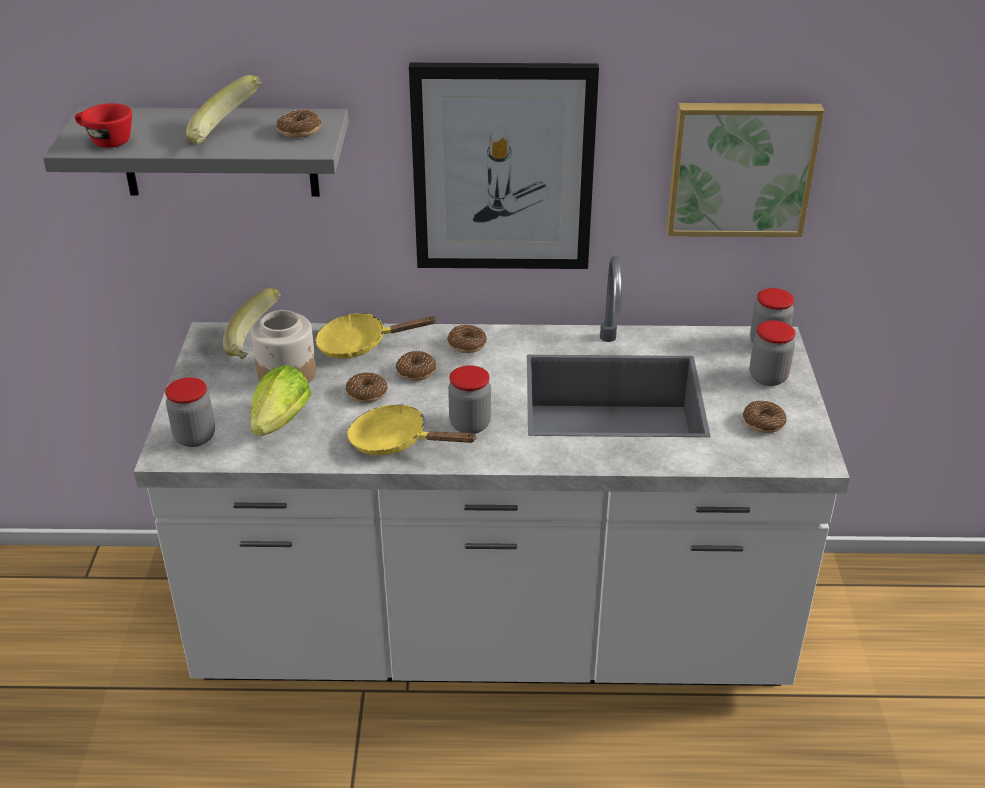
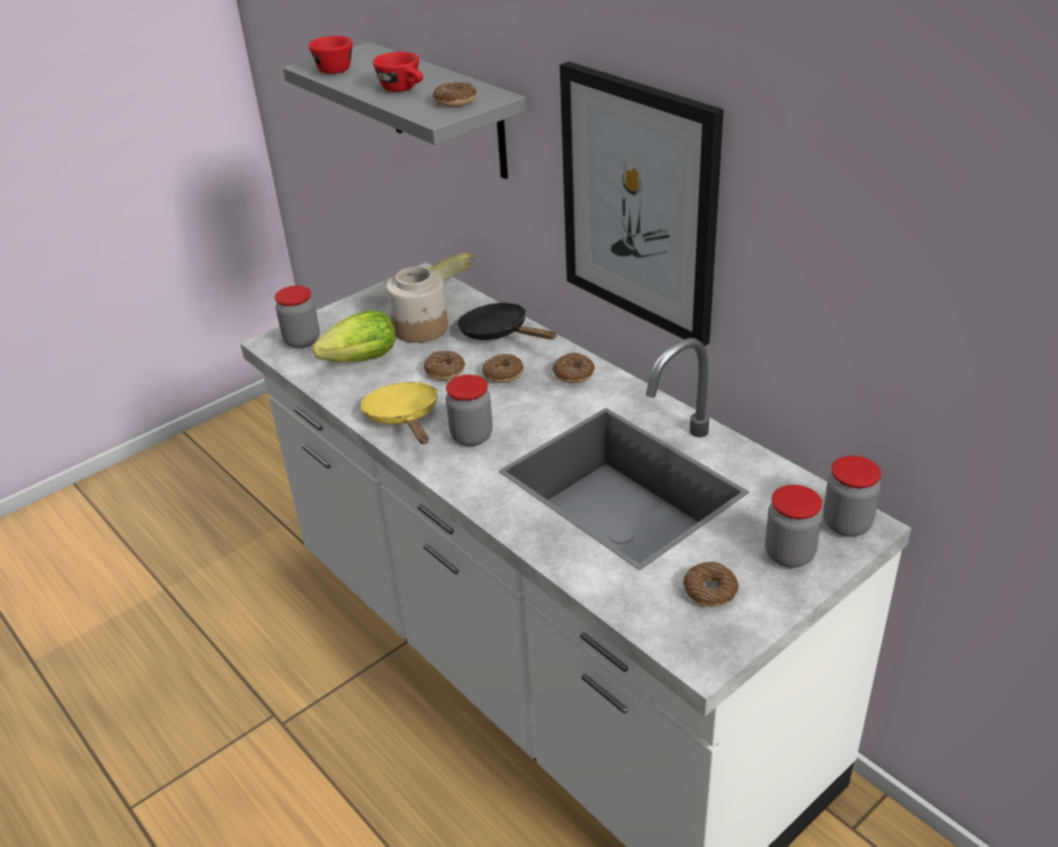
camera: 50 degrees right, 0 degrees up
banana [186,75,261,144] -> red cup [373,52,423,92]
yellow frying pan [315,313,437,359] -> black frying pan [458,303,557,340]
picture [666,103,824,237] -> none

